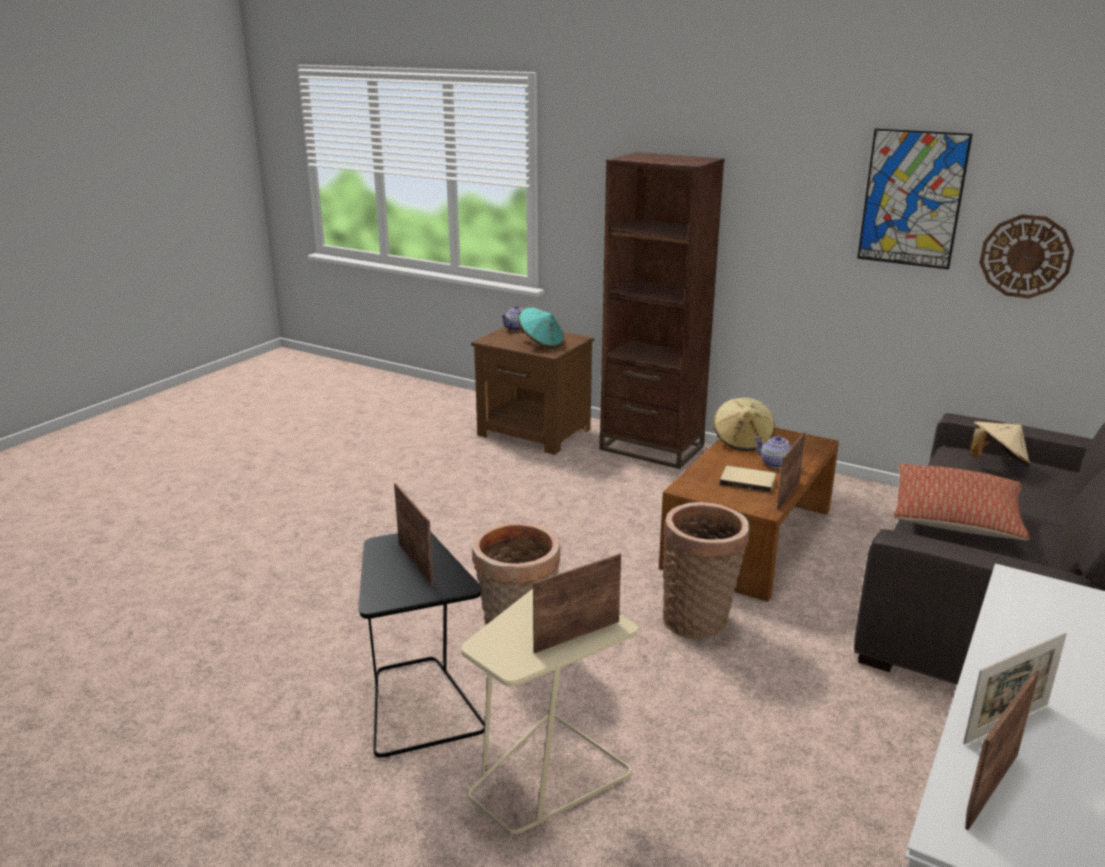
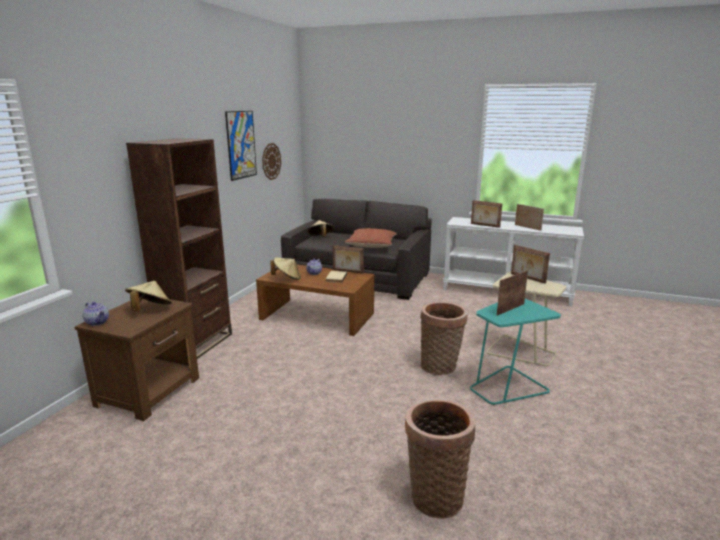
camera: 100 degrees left, 5 degrees down
black side table [358,533,485,758] -> turquoise side table [470,299,561,405]
turquoise hat [518,308,564,348] -> beige hat [125,281,172,311]
basket [663,502,749,639] -> basket moved to [405,398,475,519]
picture frame [965,670,1040,830] -> picture frame moved to [471,200,502,228]

